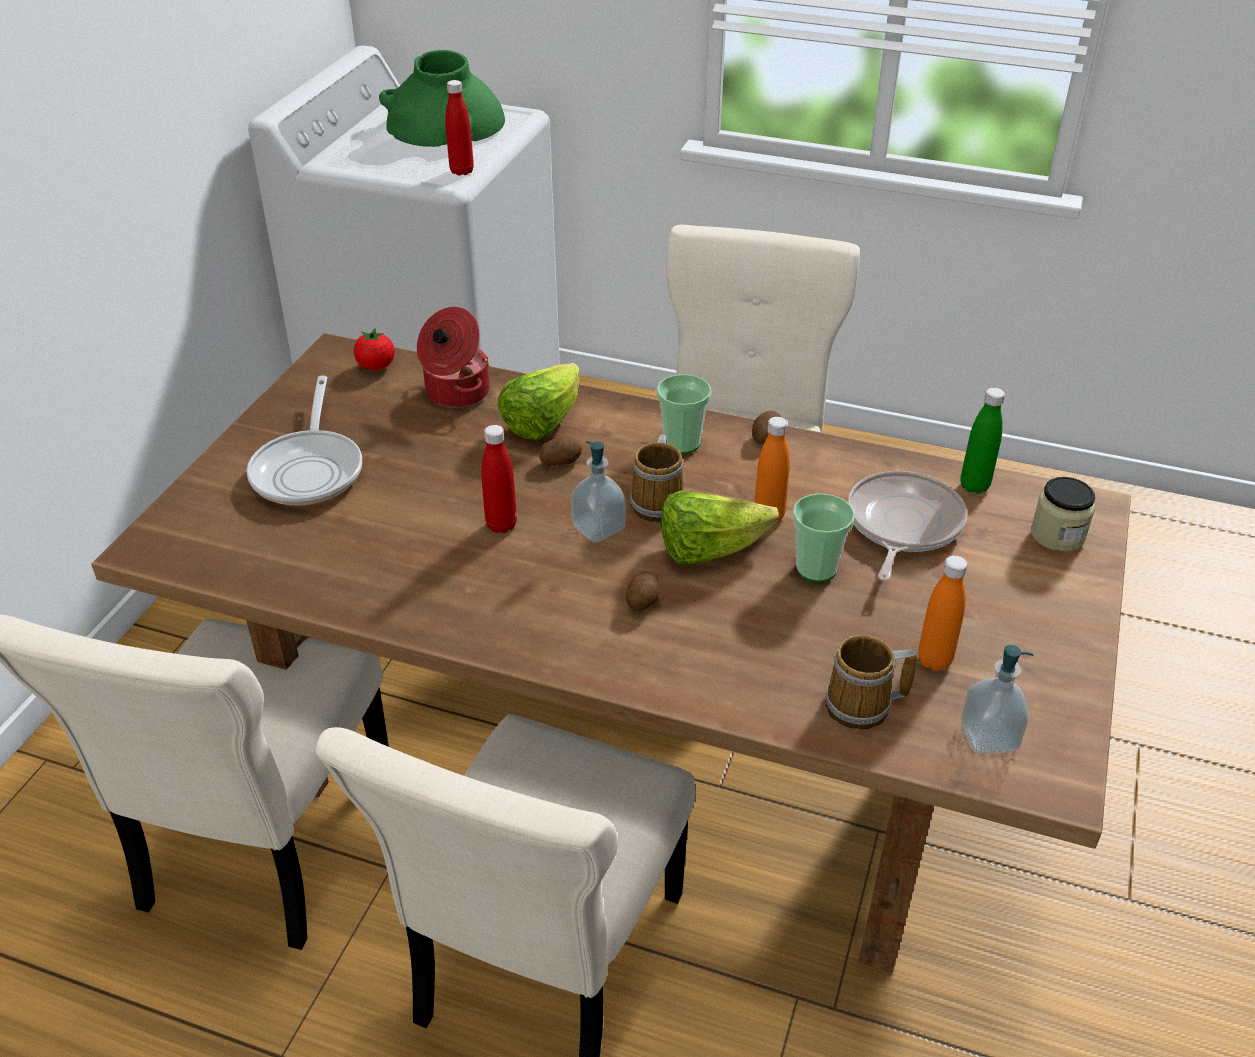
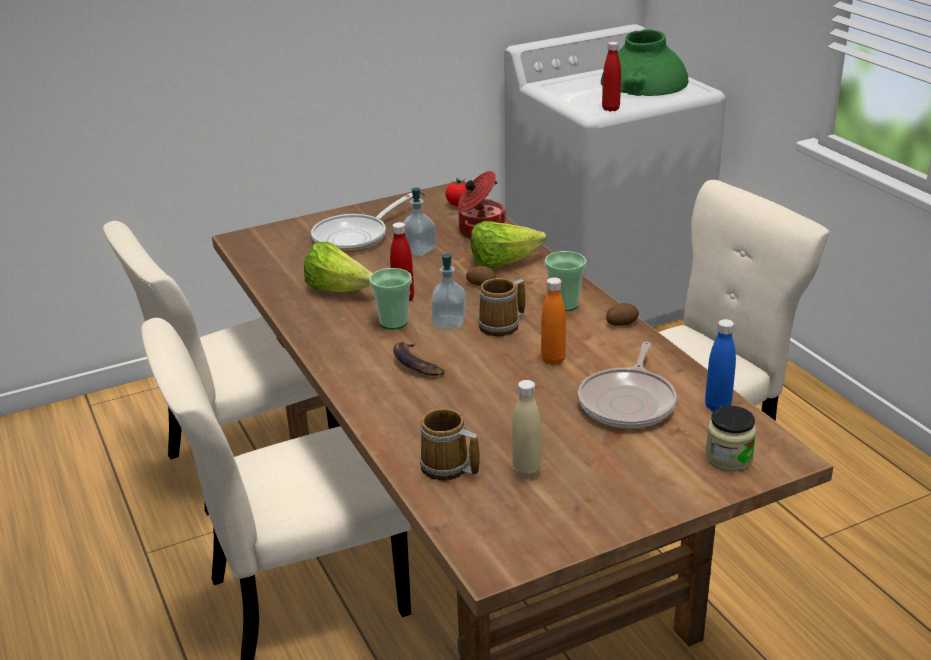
camera: 45 degrees right, 10 degrees down
potato [626,571,660,611] -> banana [393,342,445,376]
lettuce [661,491,779,565] -> lettuce moved to [304,242,373,292]
cup [792,493,855,582] -> cup moved to [369,268,412,330]
frying pan [847,471,967,581] -> frying pan turned 135 degrees clockwise [578,342,677,428]
orange bottle [918,555,967,671] -> beige bottle [512,380,541,479]
green bottle [960,388,1005,494] -> blue bottle [705,319,736,412]
soap dispenser [961,645,1033,754] -> soap dispenser moved to [403,187,436,256]

